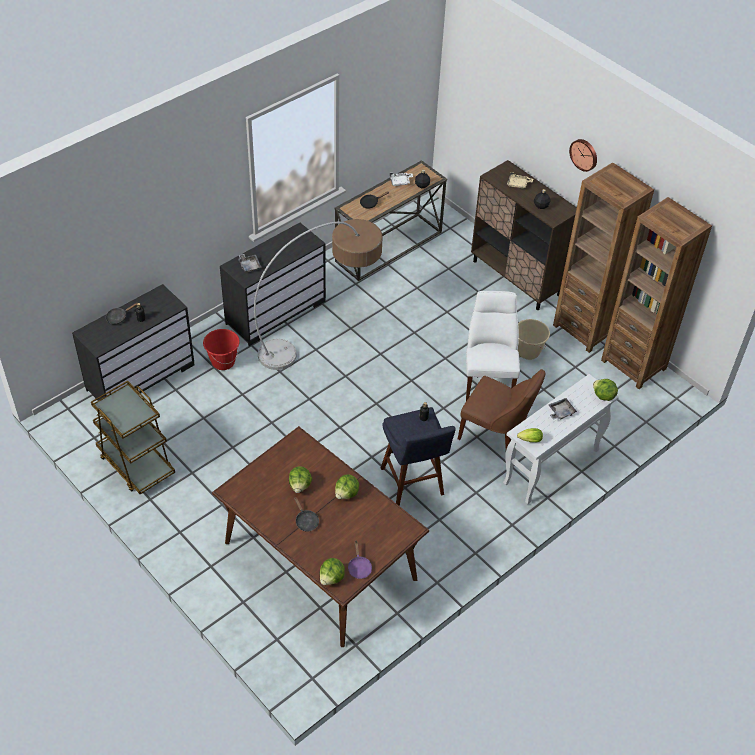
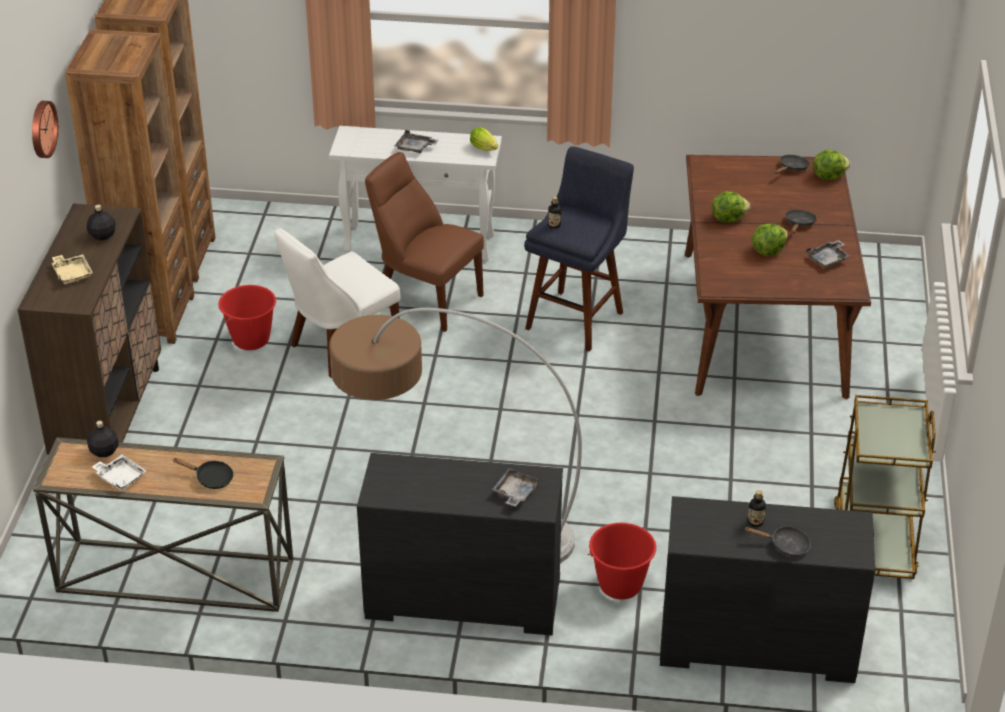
camera: 130 degrees left, 10 degrees down
purple frying pan [348,541,372,579] -> black frying pan [774,155,810,174]
brown chair [458,369,545,449] -> brown chair turned 45 degrees counterclockwise [365,152,484,332]
beige bucket [518,319,550,360] -> red bucket [218,285,276,350]
lettuce [593,379,618,401] -> none
none -> grey tray [806,240,850,268]

